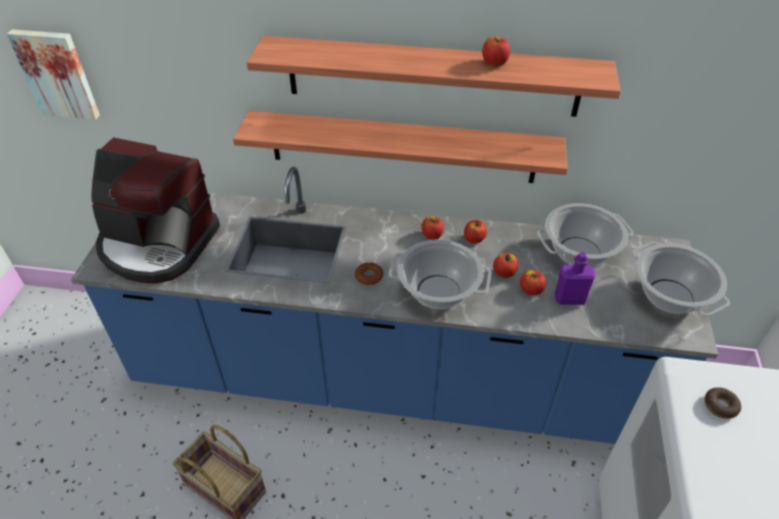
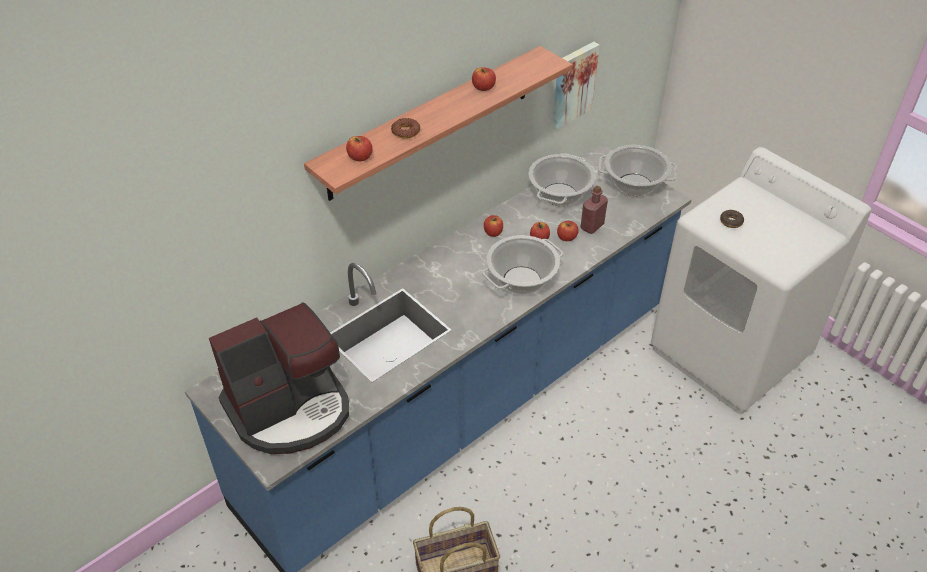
camera: 50 degrees left, 0 degrees up
picture [7,29,100,120] -> picture moved to [553,42,600,129]
shelf [233,111,568,183] -> none
donut [355,263,384,285] -> donut moved to [391,118,420,139]
apple [422,216,444,240] -> apple moved to [346,136,373,161]
purple bottle [554,253,596,305] -> red bottle [581,185,608,234]

